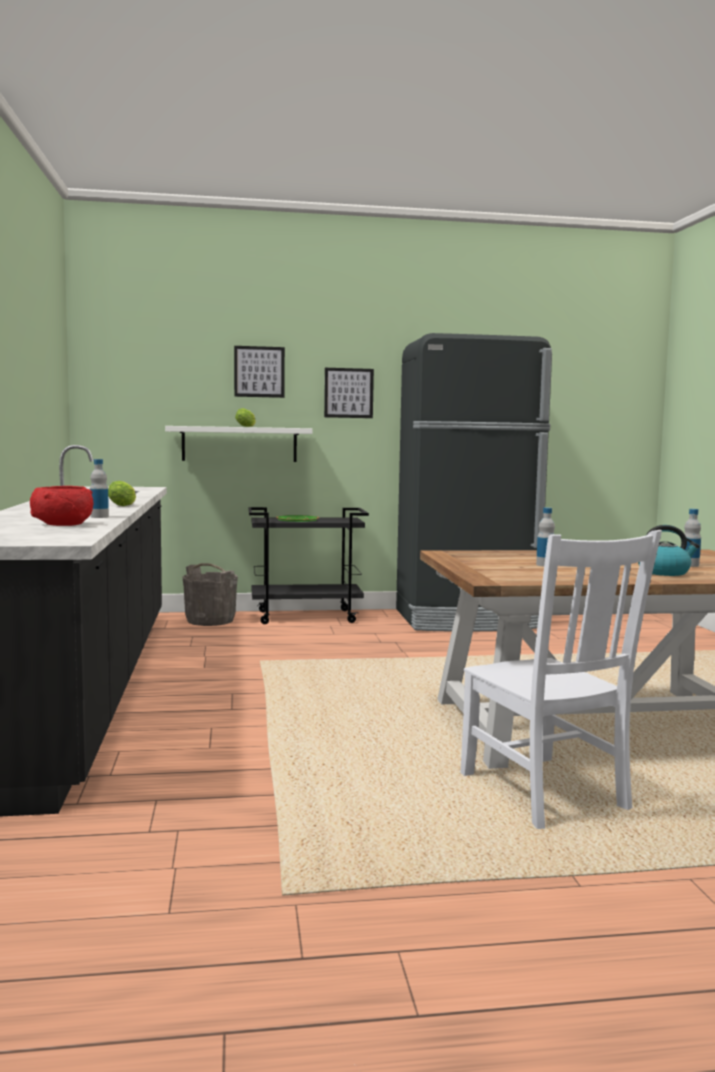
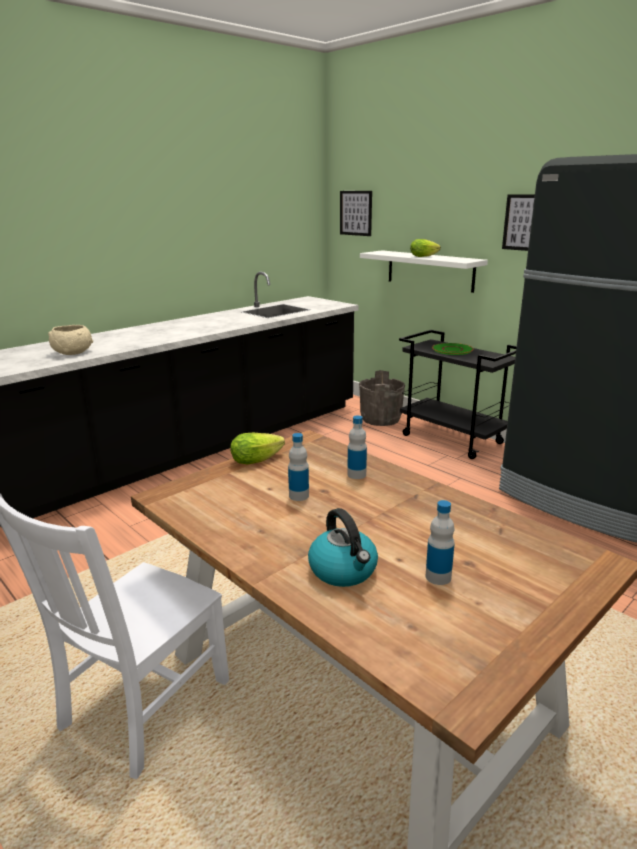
camera: 55 degrees right, 15 degrees up
red bowl [30,486,93,526] -> beige bowl [48,325,93,355]
bottle [90,459,109,518] -> bottle moved to [347,415,367,479]
lettuce [108,481,136,506] -> lettuce moved to [230,433,285,464]
picture [234,346,285,398] -> picture moved to [340,191,372,236]

